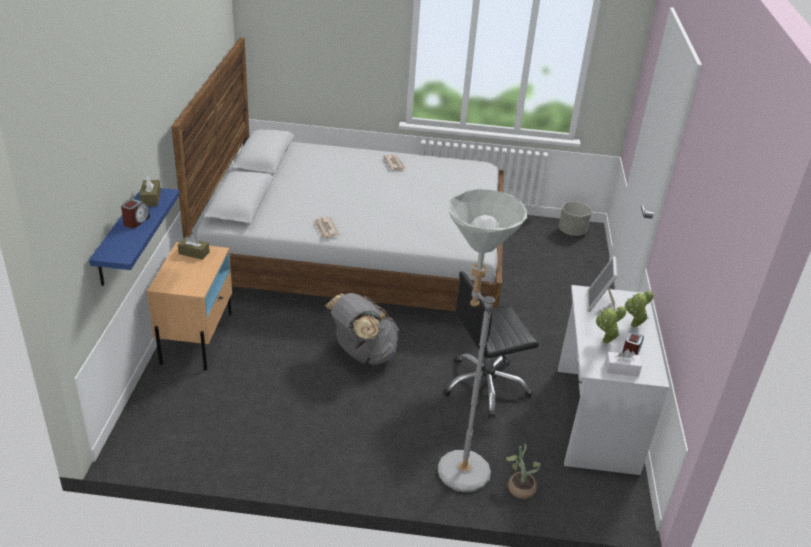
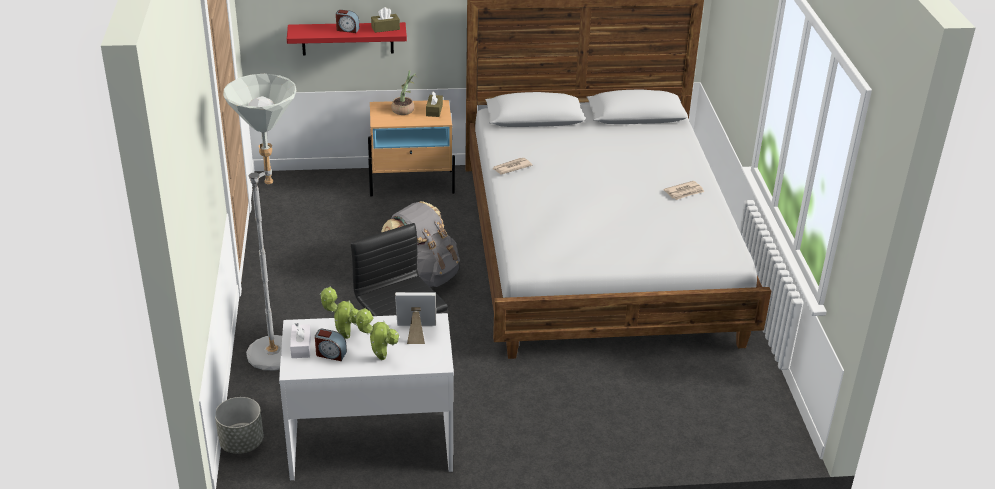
camera: 80 degrees right, 0 degrees up
blue shelf [89,188,179,286] -> red shelf [287,22,407,55]
potted plant [506,444,541,499] -> potted plant moved to [391,70,419,115]
grey planter [559,201,592,236] -> grey planter moved to [215,397,263,454]

